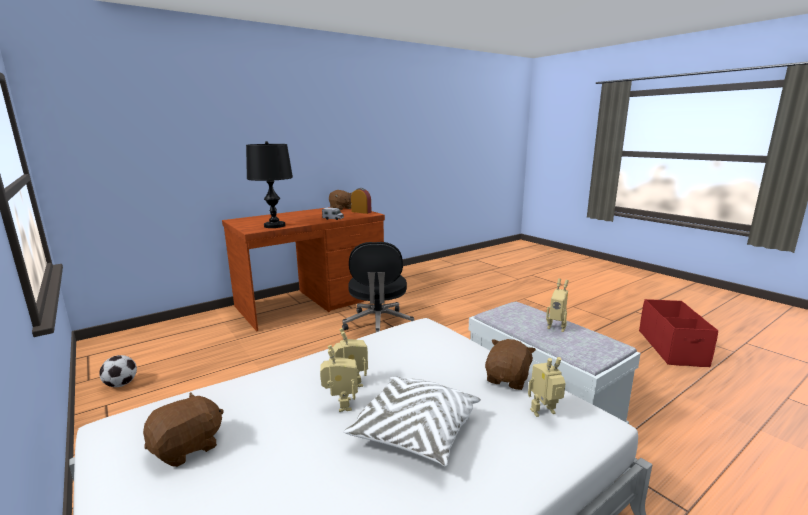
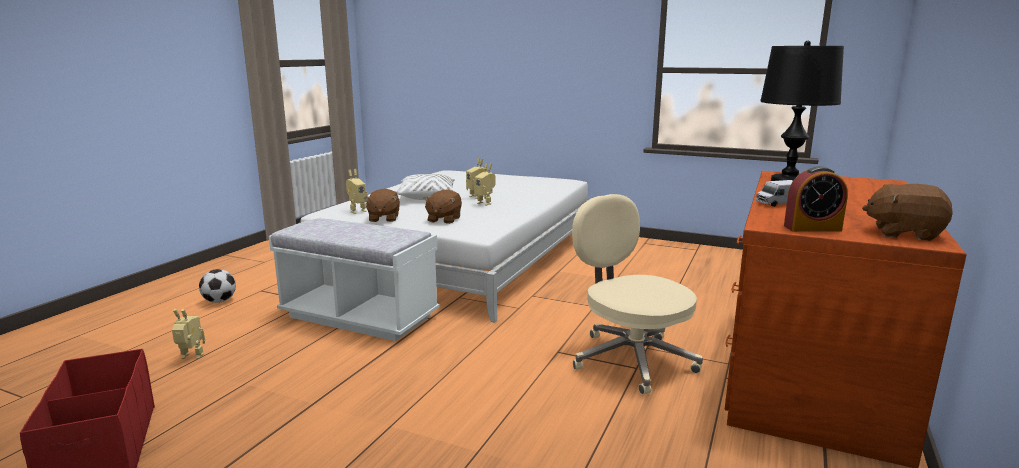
camera: 150 degrees right, 0 degrees up
football [99,355,137,387] -> football moved to [199,269,236,303]
brown plush toy [143,392,224,467] -> brown plush toy moved to [424,189,462,224]
black office chair [342,242,414,332] -> beige office chair [572,194,703,395]
toy robot [546,278,569,332] -> toy robot moved to [172,309,205,359]

